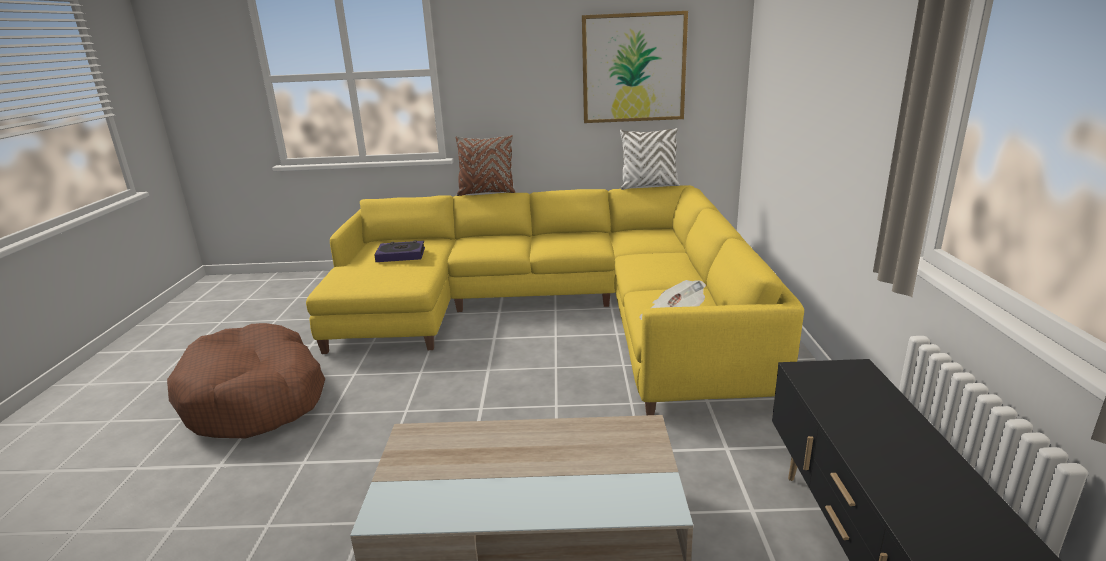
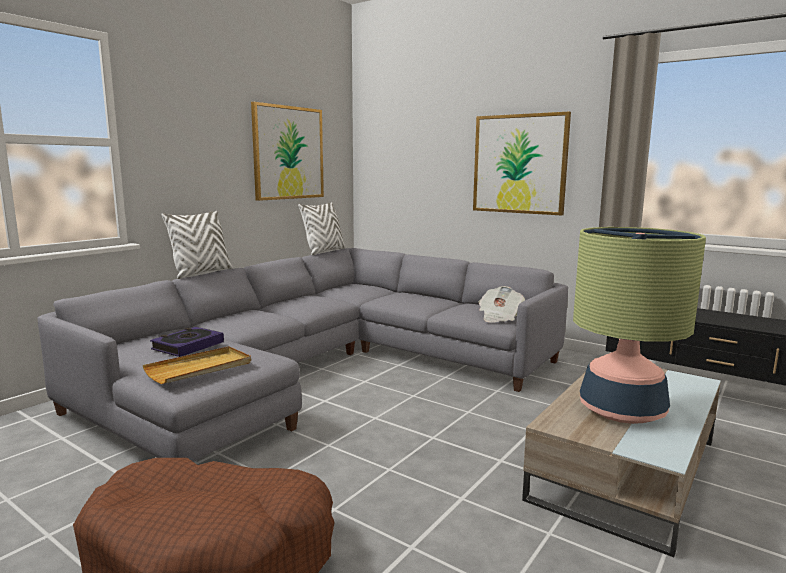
camera: 55 degrees left, 10 degrees down
yellow sofa [306,185,804,415] -> grey sofa [38,248,568,462]
brown pillow [456,135,515,196] -> white pillow [161,211,233,279]
none -> beige tray [143,346,251,384]
none -> picture [473,112,571,215]
none -> table lamp [573,227,706,424]

